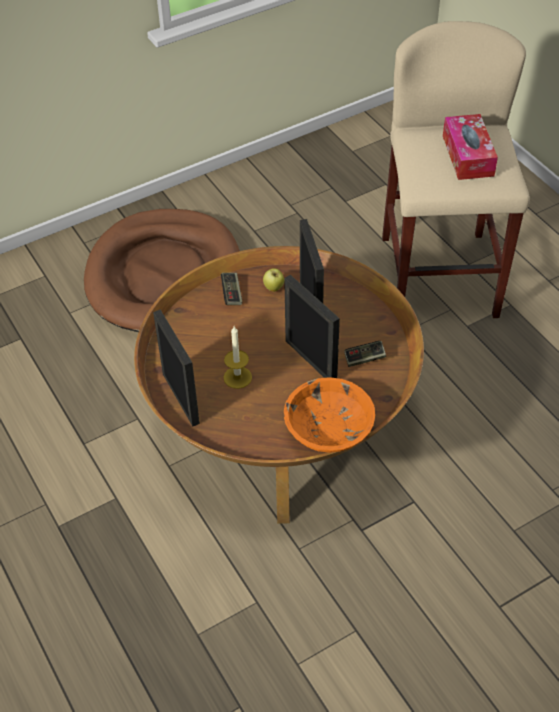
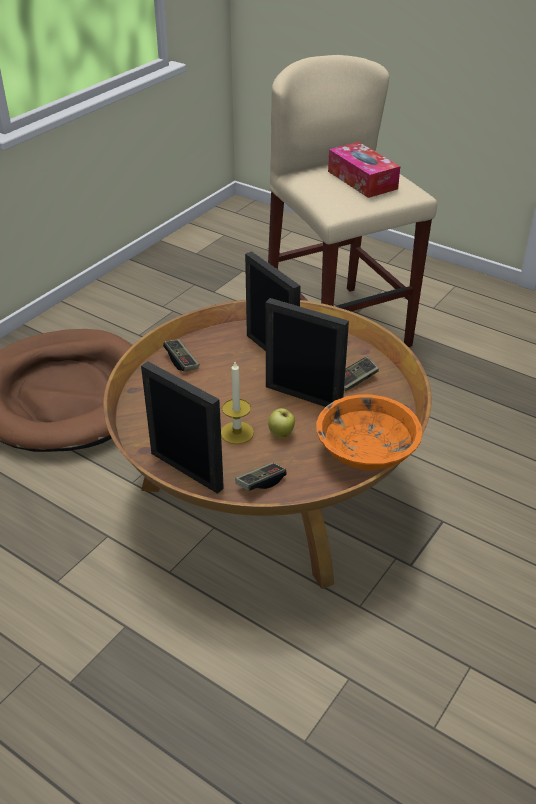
camera: 25 degrees left, 10 degrees down
apple [263,268,284,292] -> apple moved to [268,408,295,438]
none -> game controller [235,462,287,491]

